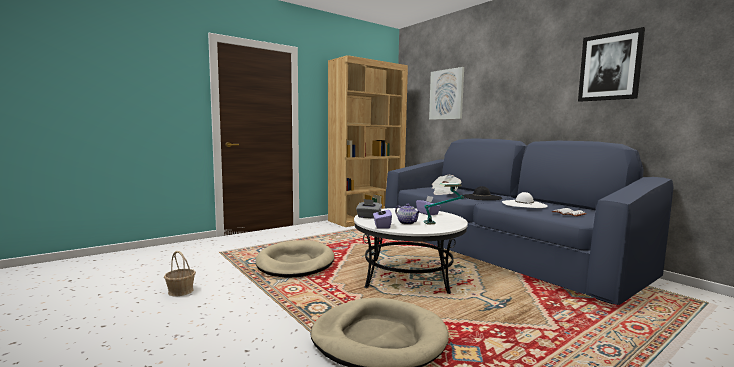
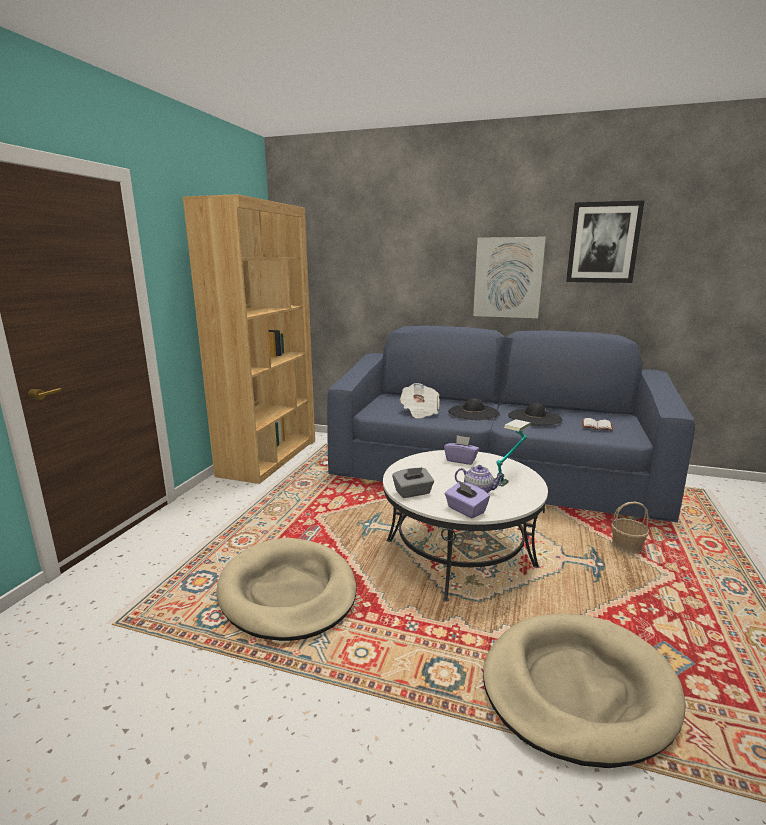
camera: 35 degrees left, 10 degrees up
basket [164,251,196,297] -> basket moved to [611,502,649,554]
picture [429,67,464,120] -> picture moved to [473,237,546,318]
white hat [502,192,548,208] -> black hat [508,403,563,425]

